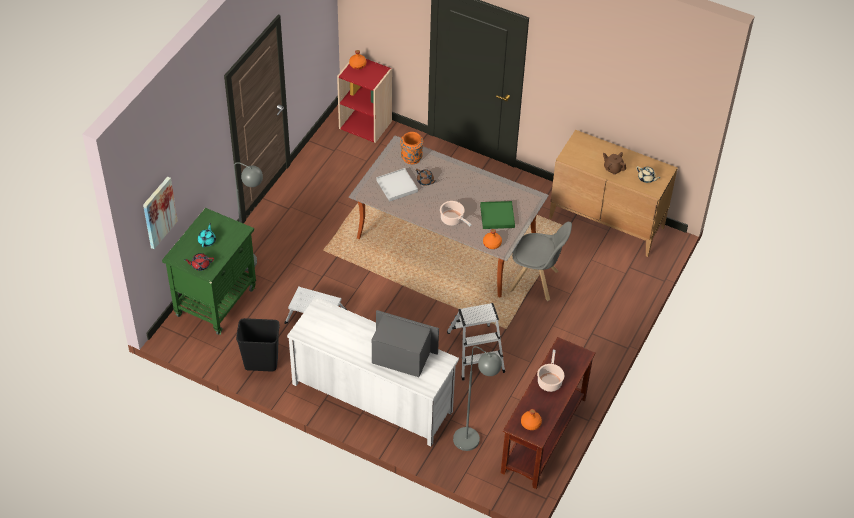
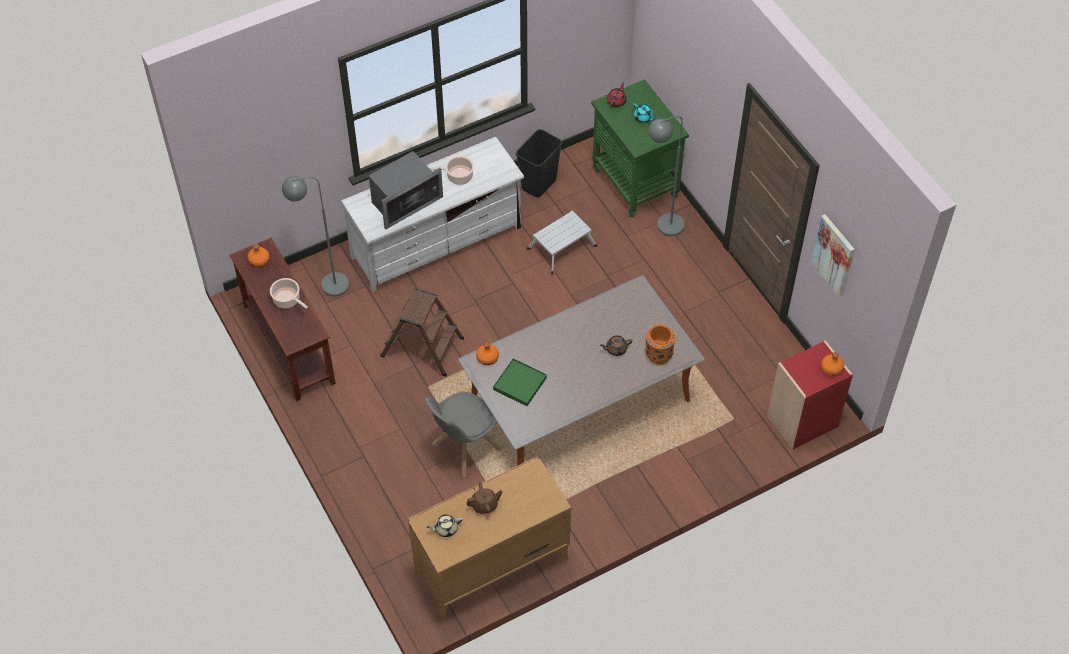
camera: 125 degrees right, 5 degrees up
picture [143,177,178,249] -> picture moved to [811,214,855,297]
white tray [376,168,418,202] -> none
cooking pot [440,201,471,226] -> cooking pot moved to [430,156,474,185]
white step ladder [447,303,505,380] -> brown step ladder [380,288,464,377]

